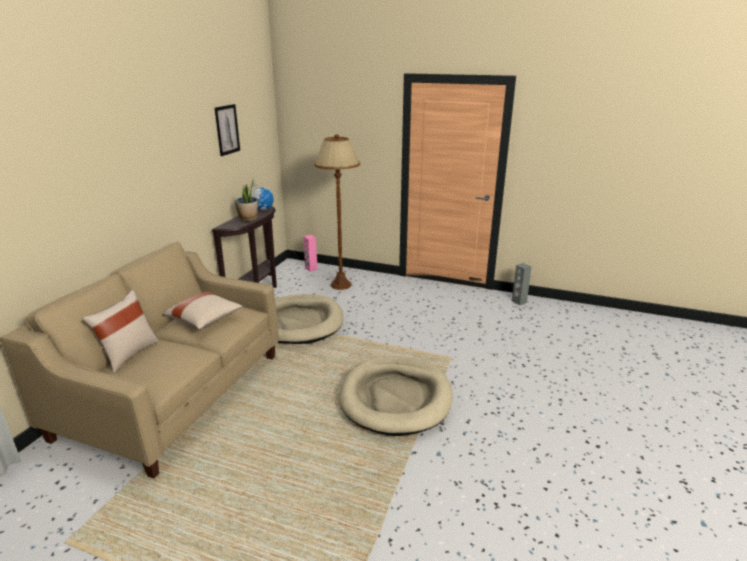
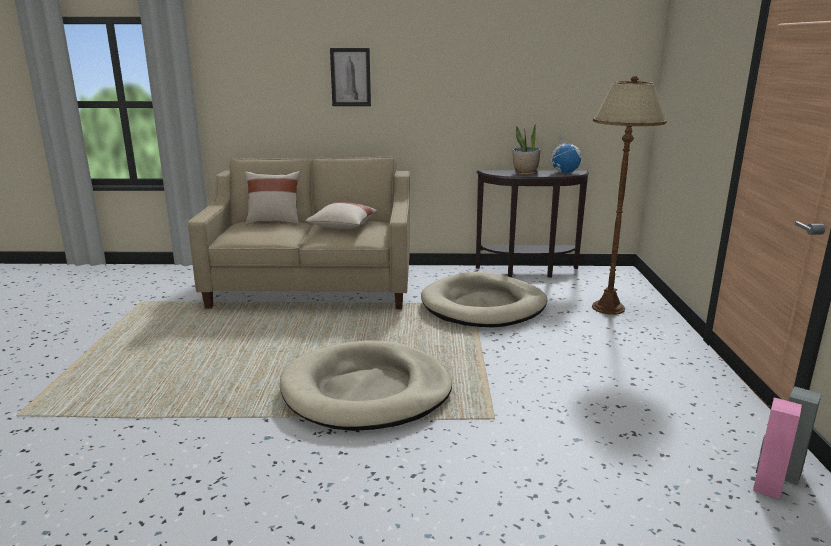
camera: 70 degrees right, 5 degrees down
picture [215,104,240,156] -> picture moved to [330,48,371,106]
pink speaker [303,235,318,272] -> pink speaker moved to [753,397,802,499]

